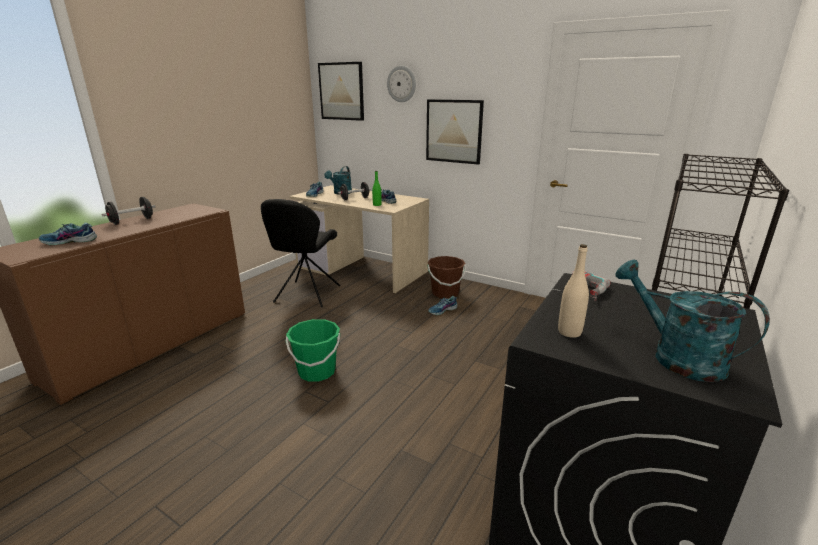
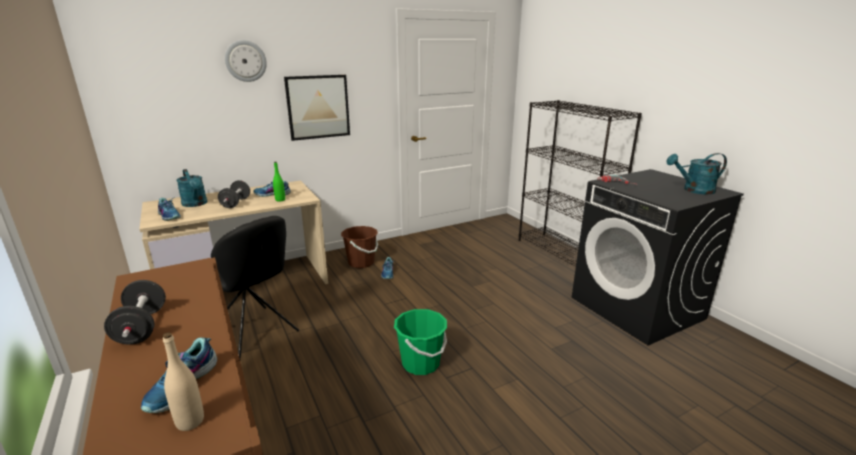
camera: 60 degrees left, 0 degrees up
picture [318,62,364,121] -> none
beige bottle [558,244,589,338] -> beige bottle moved to [163,333,204,431]

